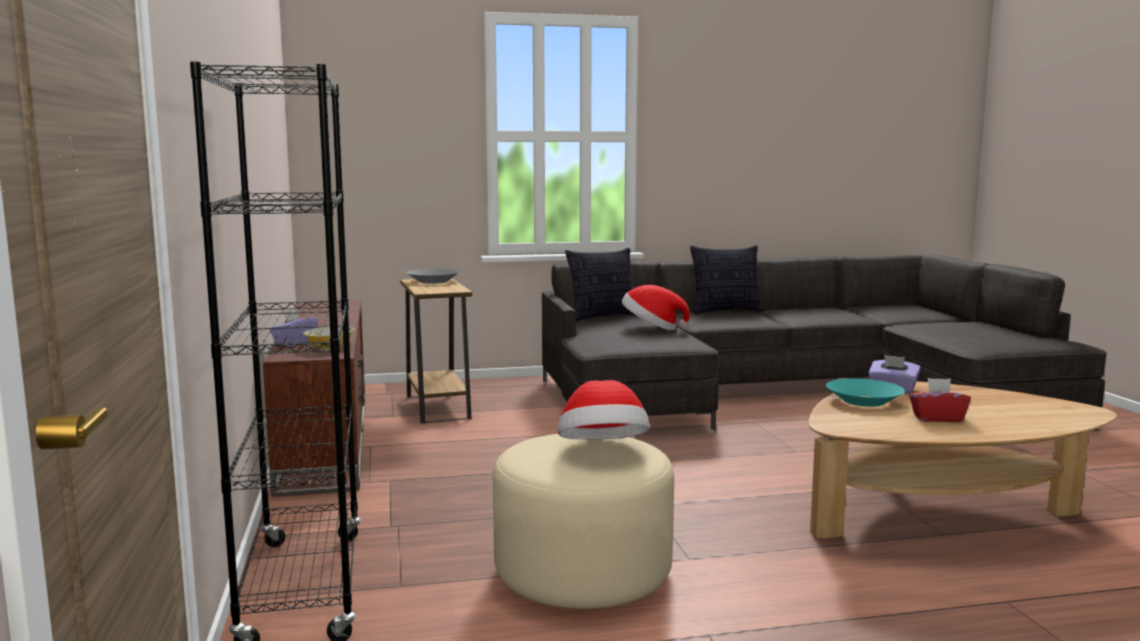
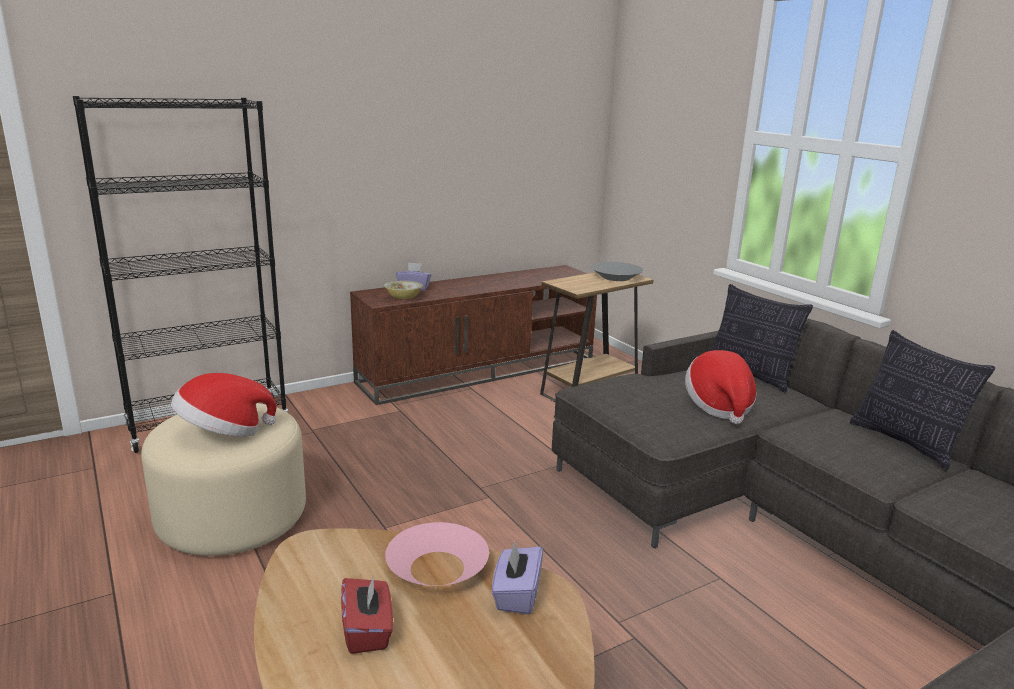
camera: 70 degrees right, 10 degrees up
turquoise bowl [826,378,905,407] -> pink bowl [385,522,489,586]

